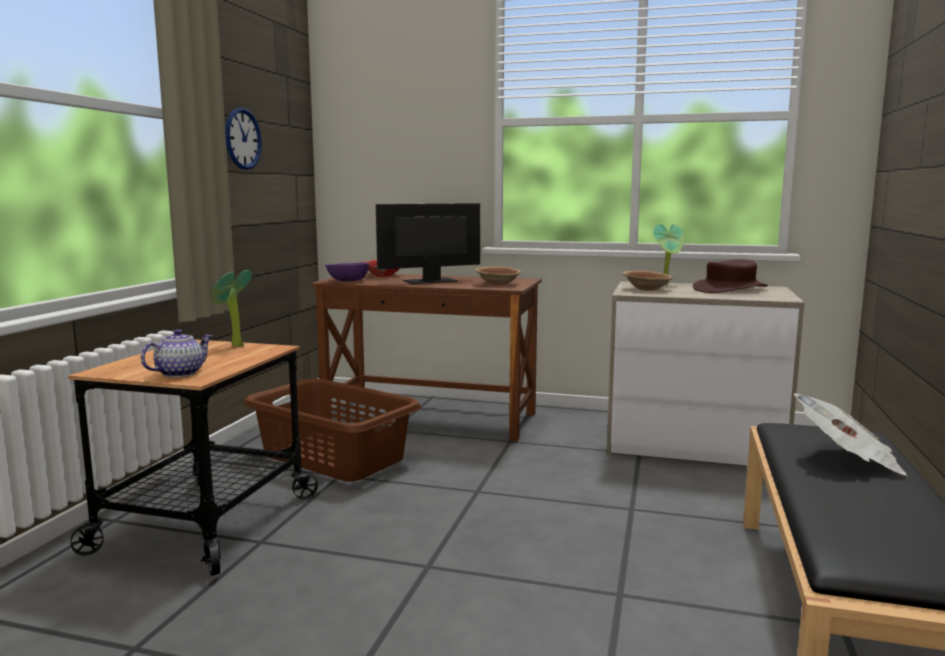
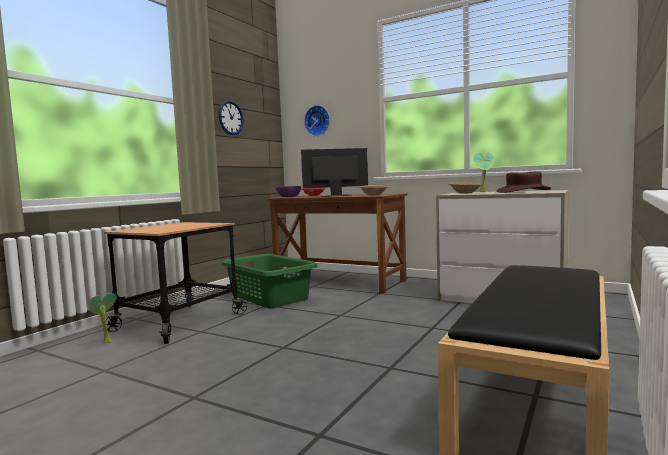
camera: 15 degrees right, 5 degrees down
teapot [141,329,212,377] -> none
potted plant [212,270,252,347] -> potted plant moved to [87,293,117,343]
brown laundry basket [244,379,421,482] -> green laundry basket [221,254,318,308]
newspaper [794,393,908,476] -> none
none -> wall clock [304,105,330,137]

